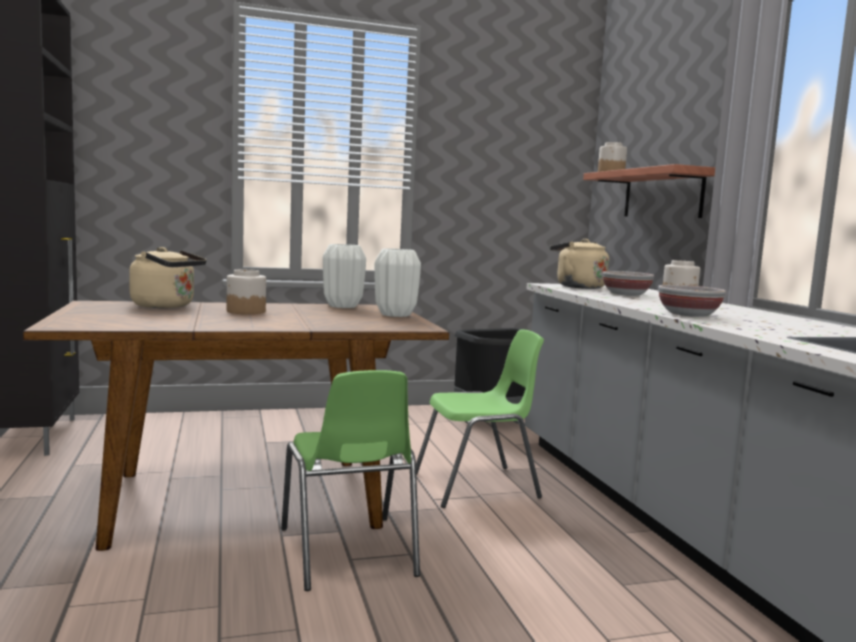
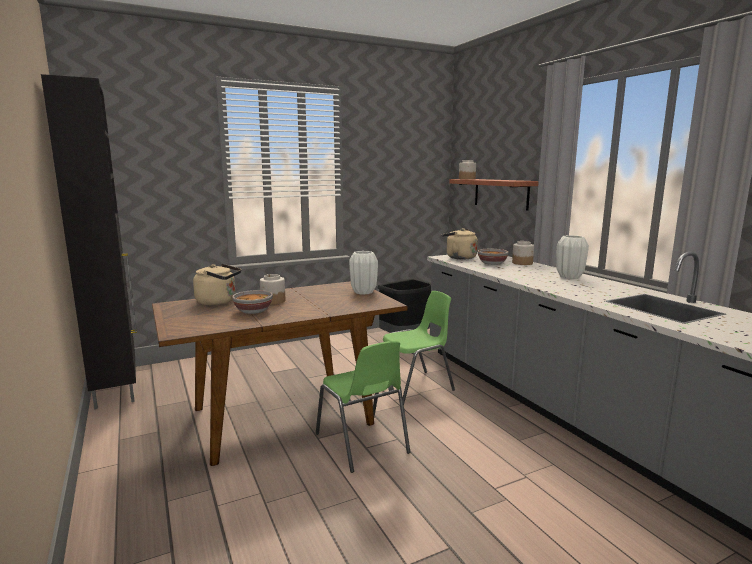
camera: 10 degrees left, 5 degrees up
white vase [323,244,366,308] -> white vase moved to [556,235,589,279]
bowl [658,285,726,317] -> bowl moved to [232,290,273,314]

